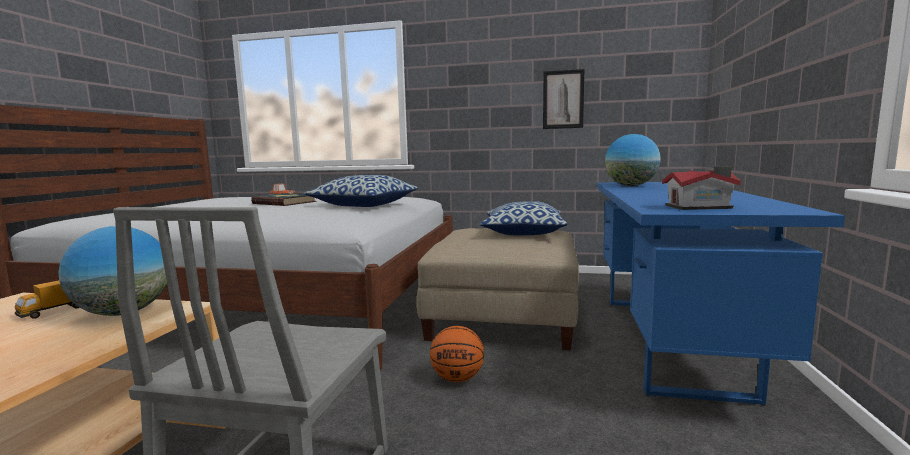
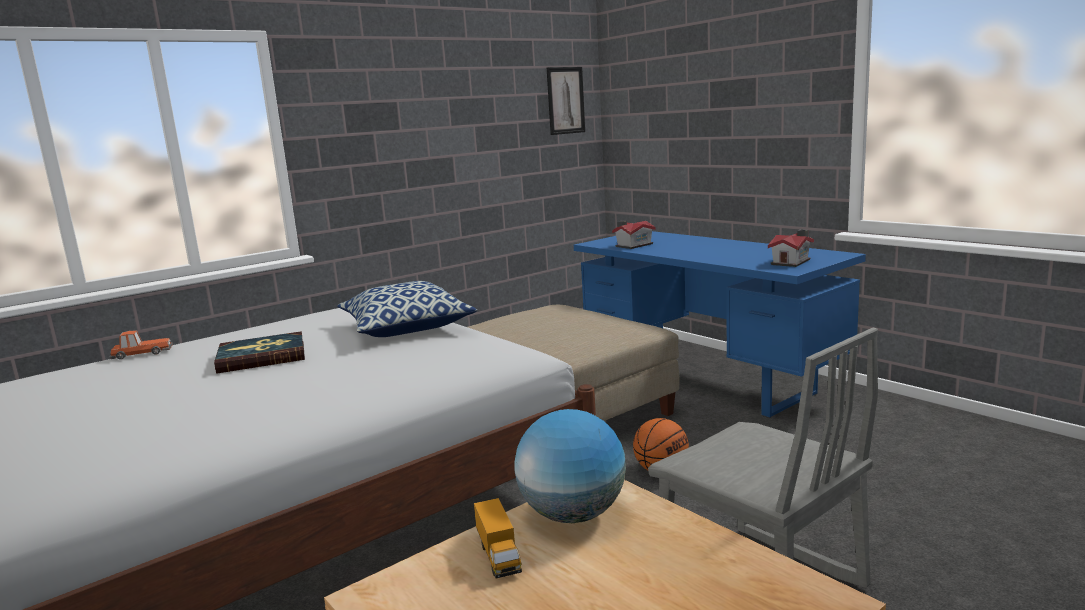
camera: 50 degrees left, 5 degrees up
pillow [480,201,568,235] -> none
picture [543,69,584,129] -> picture moved to [547,67,585,135]
globe [605,134,661,186] -> toy house [612,220,656,249]

